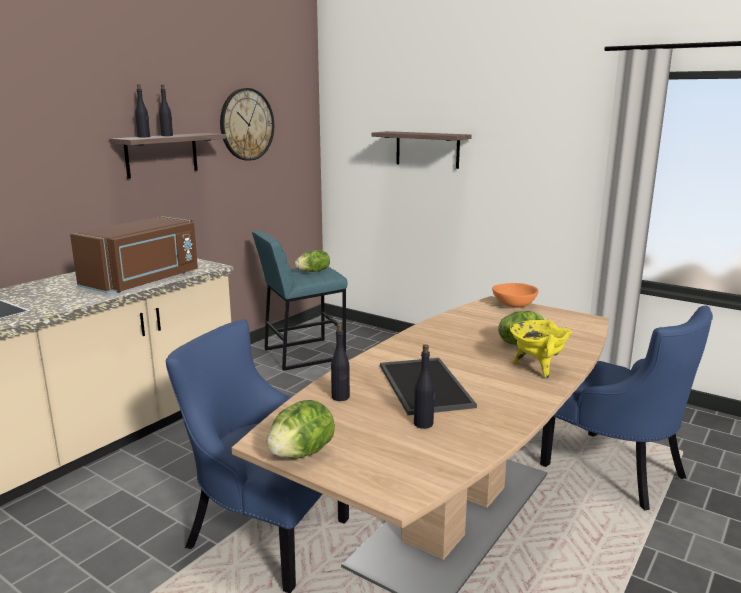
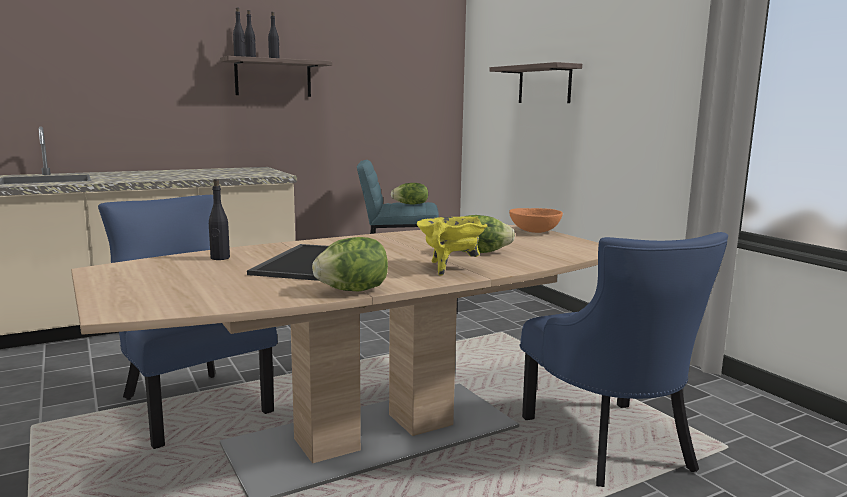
camera: 25 degrees right, 5 degrees down
brown microwave [70,216,198,293] -> none
wall clock [220,88,274,161] -> none
lettuce [266,400,335,459] -> lettuce moved to [312,237,388,292]
black bottle [414,344,435,429] -> black bottle moved to [233,8,245,57]

